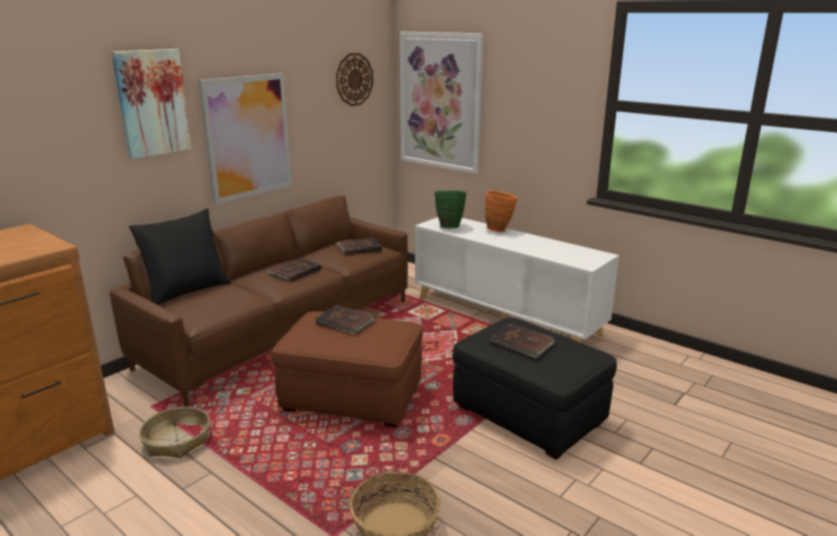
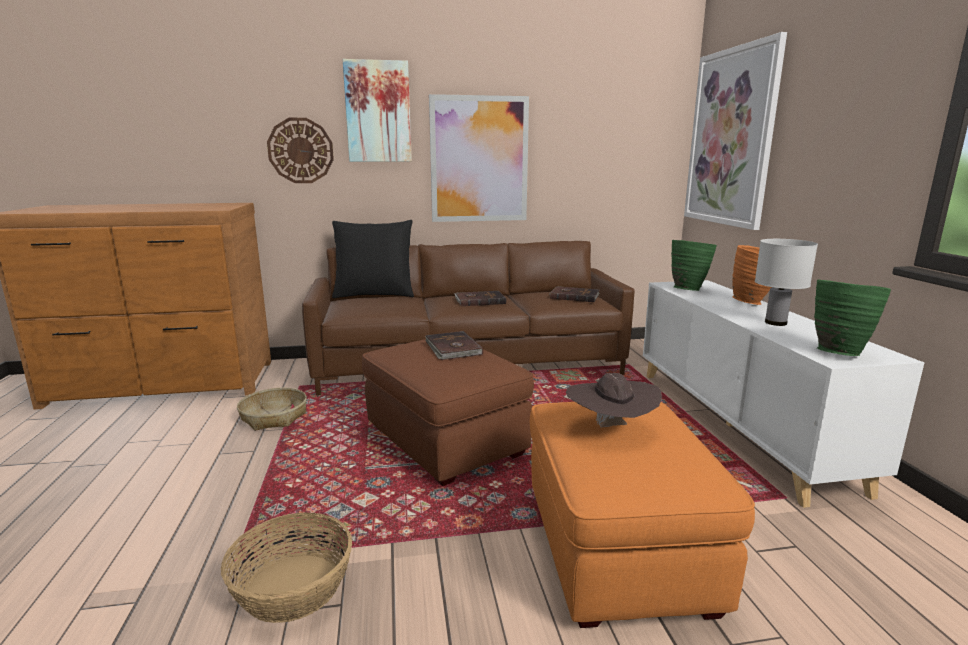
camera: 40 degrees right, 5 degrees down
wall clock [336,53,373,106] -> wall clock moved to [267,118,334,183]
black ottoman [453,317,617,460] -> orange ottoman [530,402,755,628]
brown book [490,324,555,358] -> brown hat [566,373,662,427]
none -> white table lamp [755,239,818,326]
none -> green vase [814,279,891,356]

